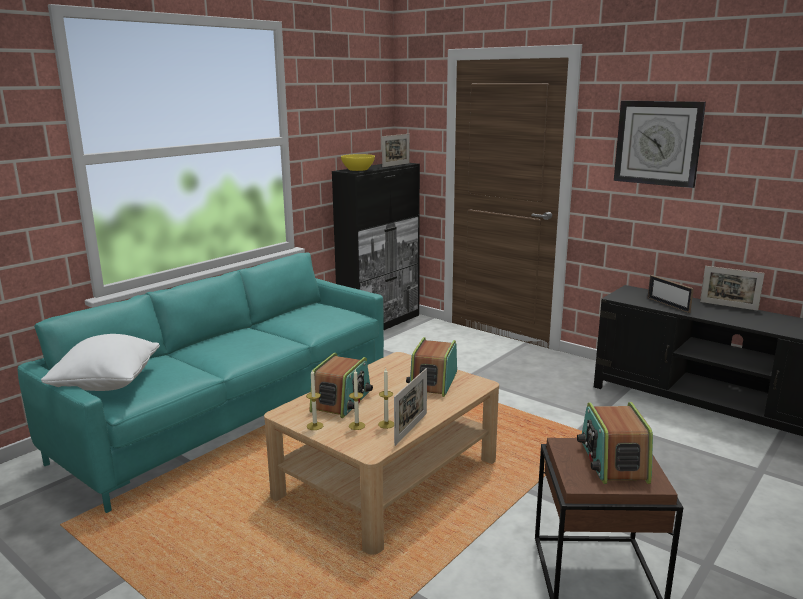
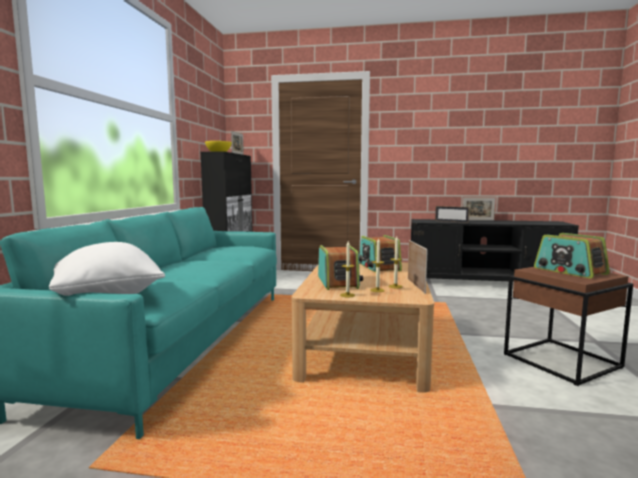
camera: 30 degrees left, 10 degrees down
wall clock [614,100,706,188] -> none

